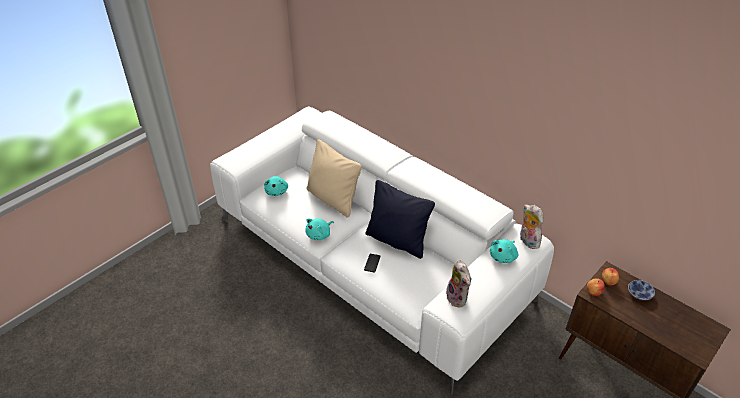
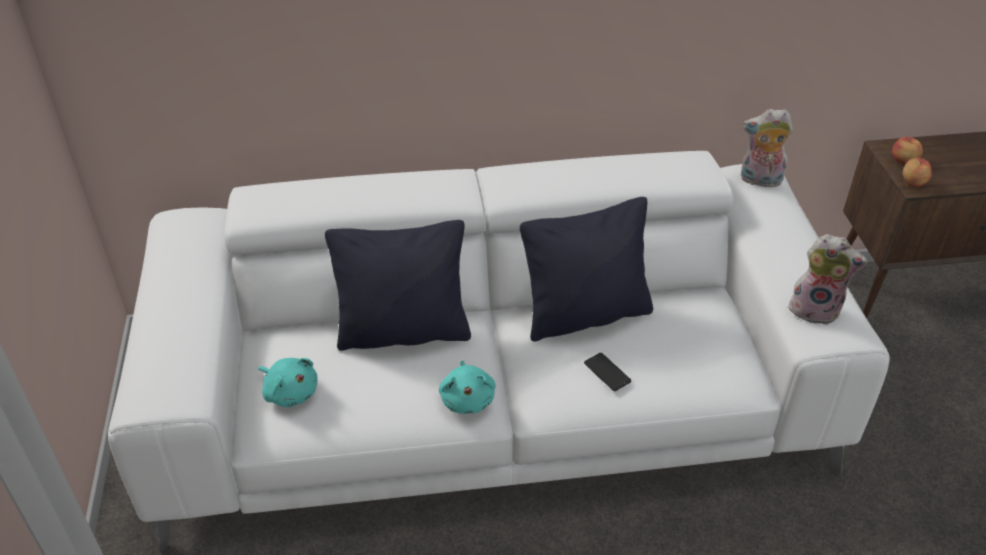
camera: 50 degrees left, 0 degrees up
beige pillow [306,139,362,218] -> black pillow [325,220,471,351]
turquoise plush toy [490,239,518,263] -> none
bowl [628,280,655,300] -> none

